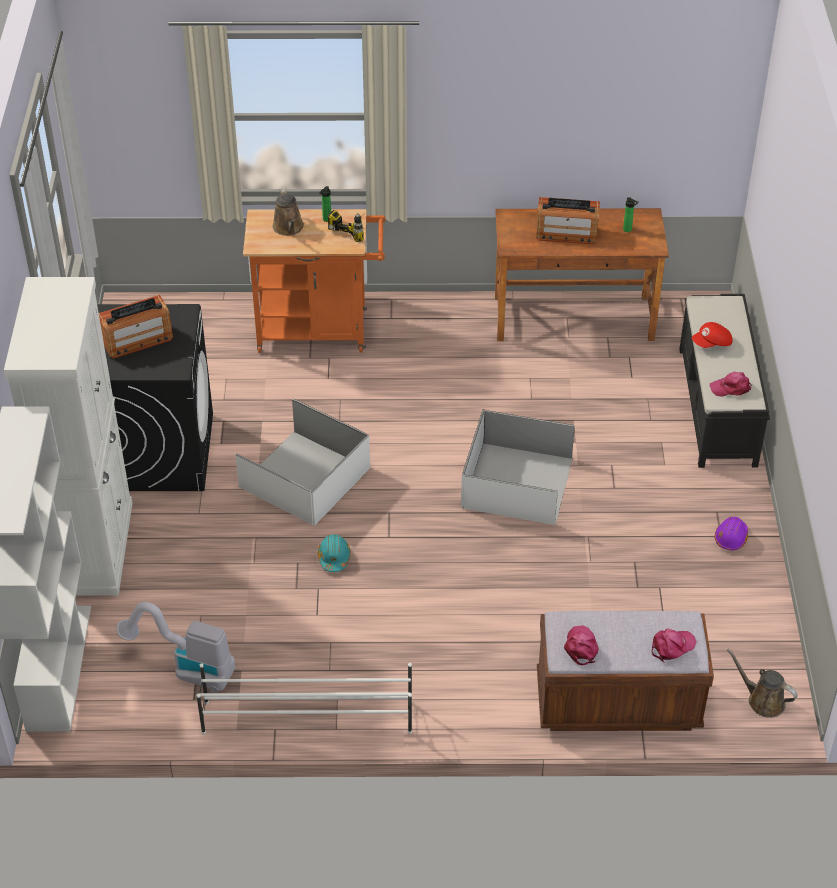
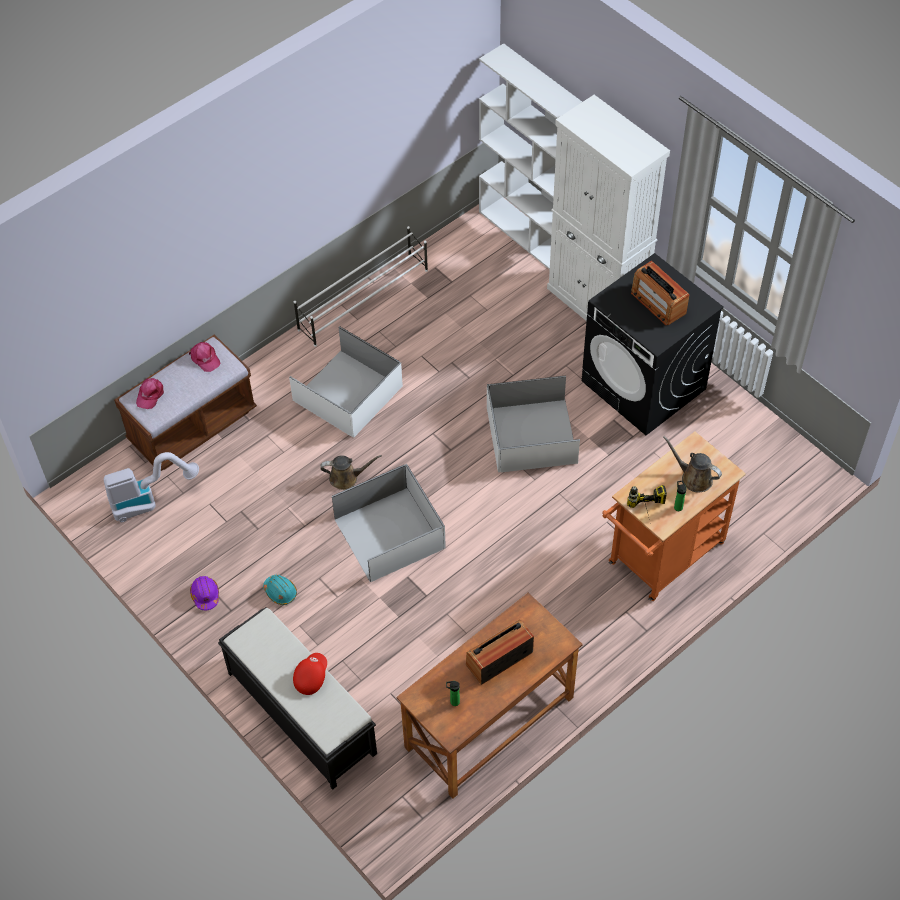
camera: 140 degrees right, 10 degrees up
radio [99,295,173,359] -> radio turned 60 degrees counterclockwise [631,261,690,326]
vacuum cleaner [116,602,235,693] -> vacuum cleaner moved to [103,452,199,522]
turquoise hard hat [318,534,350,572] -> turquoise hard hat moved to [263,575,297,605]
pink cap [710,372,752,397] -> none
brown watering can [727,649,798,718] -> brown watering can moved to [321,455,382,490]
none -> white storage box [289,326,403,438]

